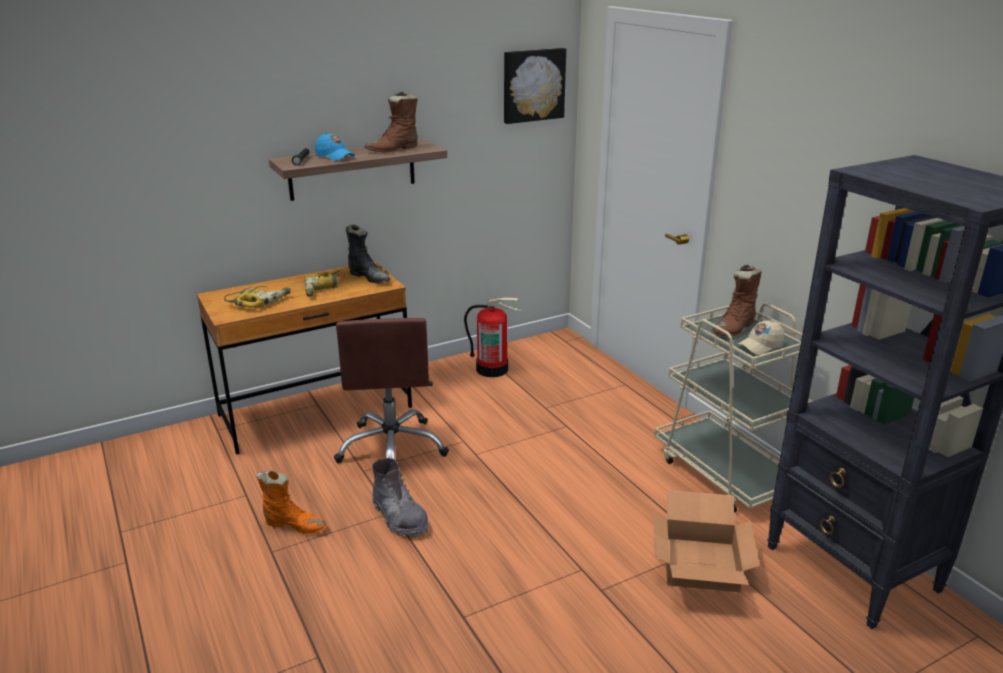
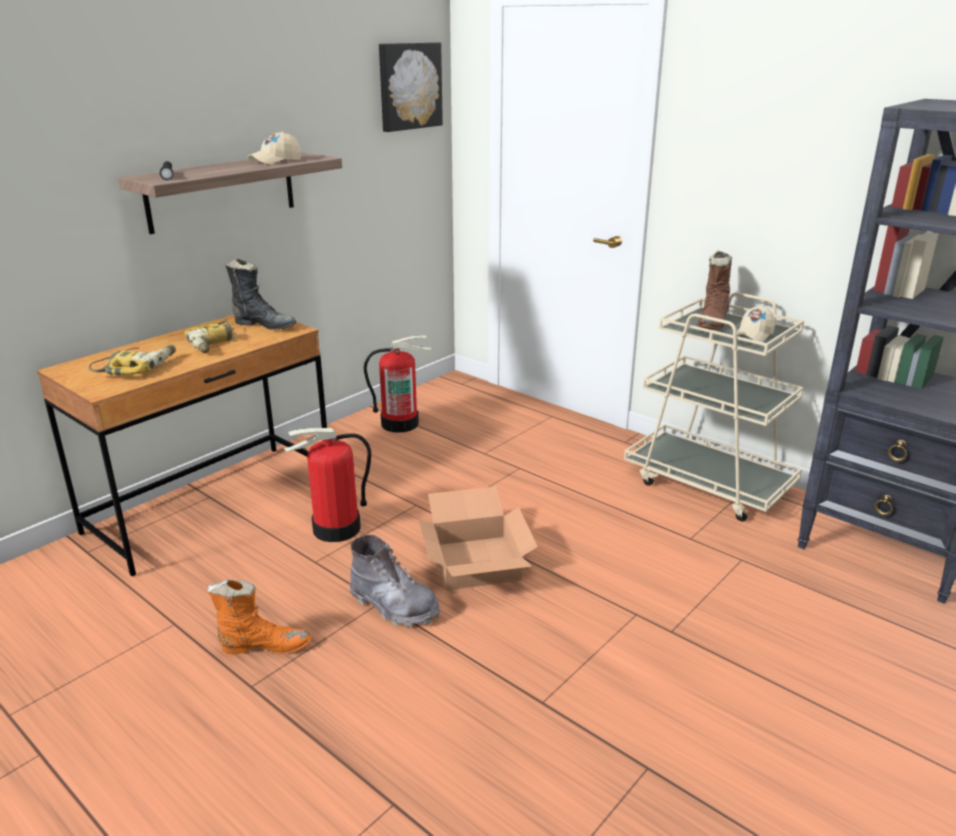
camera: 20 degrees left, 0 degrees up
blue cap [315,133,355,161] -> none
brown office chair [334,318,449,463] -> fire extinguisher [284,428,371,542]
brown boot [364,91,418,152] -> beige cap [248,131,301,164]
cardboard box [653,490,760,592] -> cardboard box moved to [418,486,538,590]

